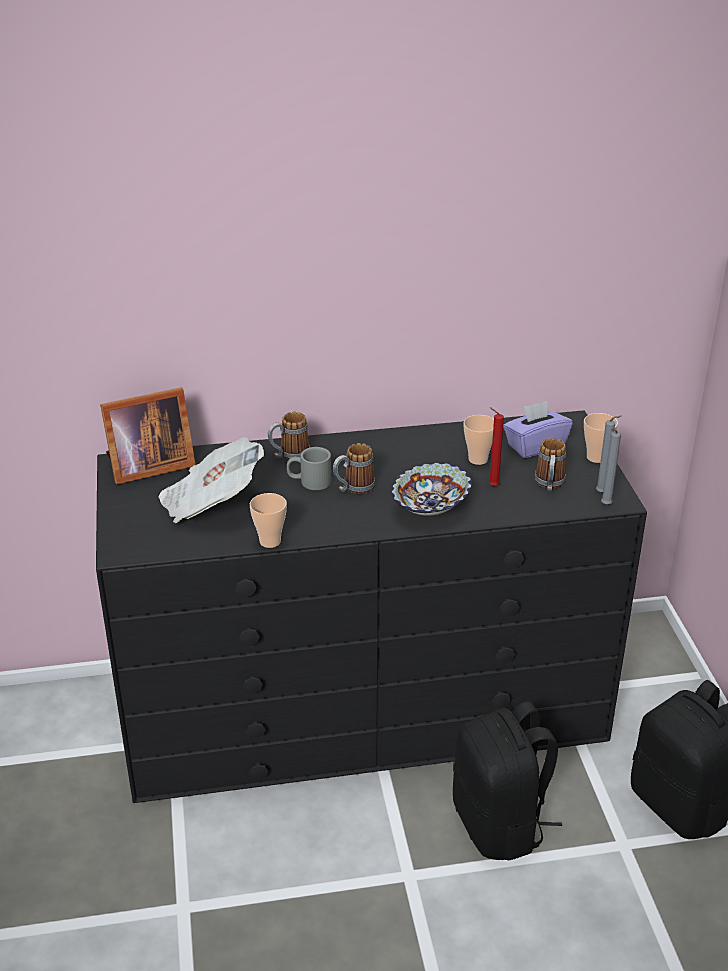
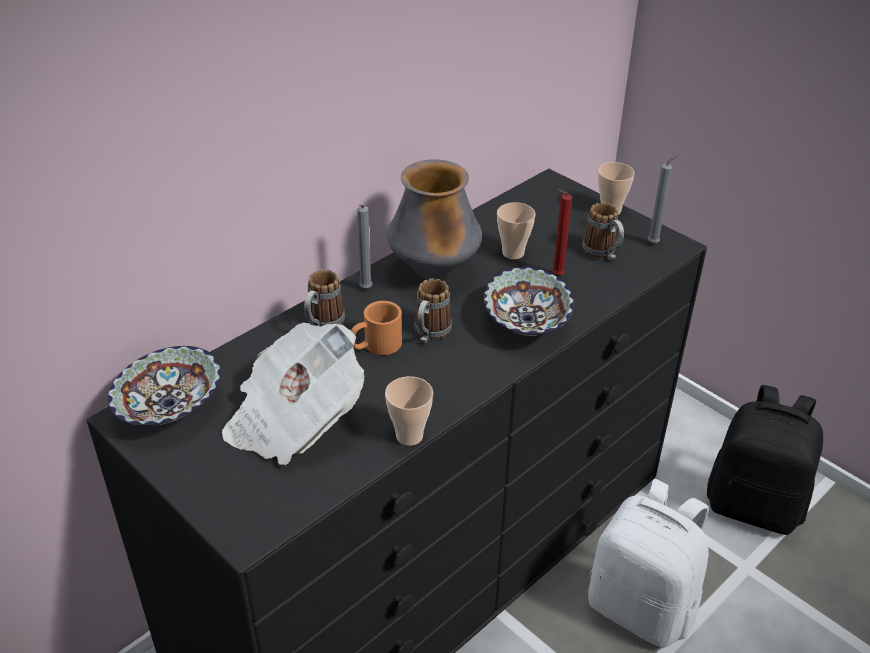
camera: 35 degrees left, 5 degrees up
picture frame [100,387,196,484] -> bowl [108,346,220,426]
grey mug [287,447,331,490] -> orange mug [351,301,402,355]
black backpack [453,701,562,860] -> white backpack [588,479,709,648]
purple tissue box [503,401,573,458] -> none
grey candle [601,429,621,505] -> grey candle moved to [357,205,372,289]
none -> vase [387,159,482,280]

